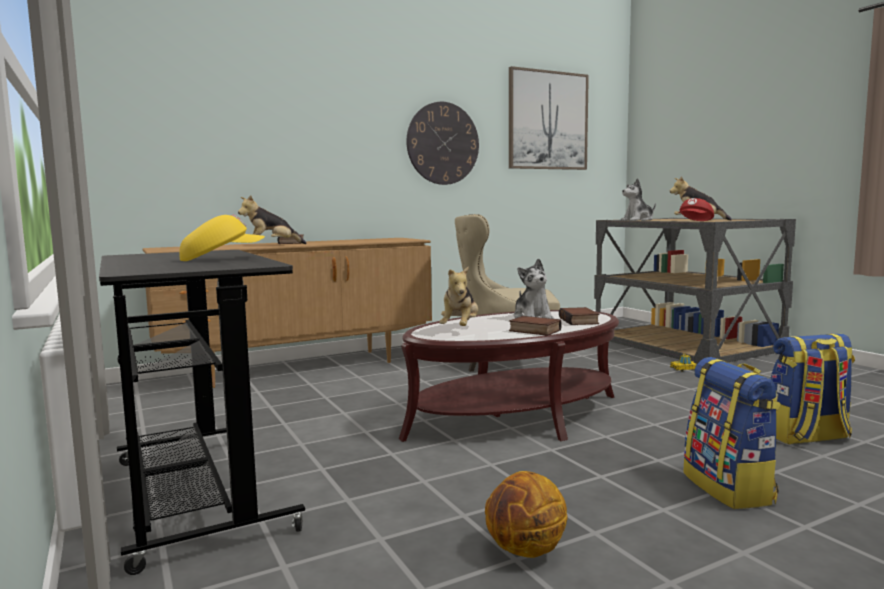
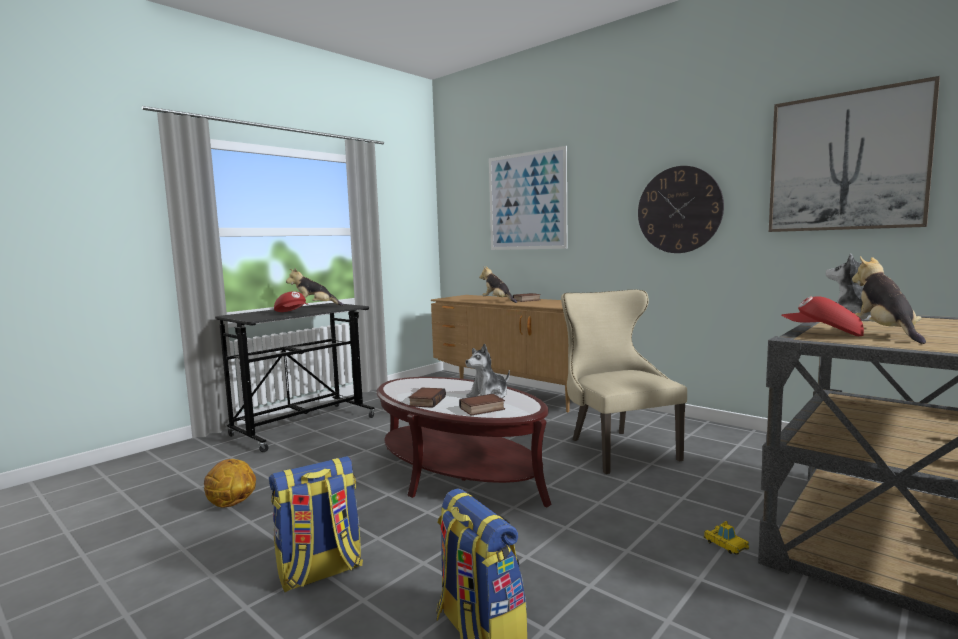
camera: 70 degrees right, 0 degrees up
yellow cap [179,215,265,261] -> red cap [274,291,308,312]
plush toy [439,267,478,326] -> plush toy moved to [286,268,344,306]
none -> picture [489,146,568,250]

